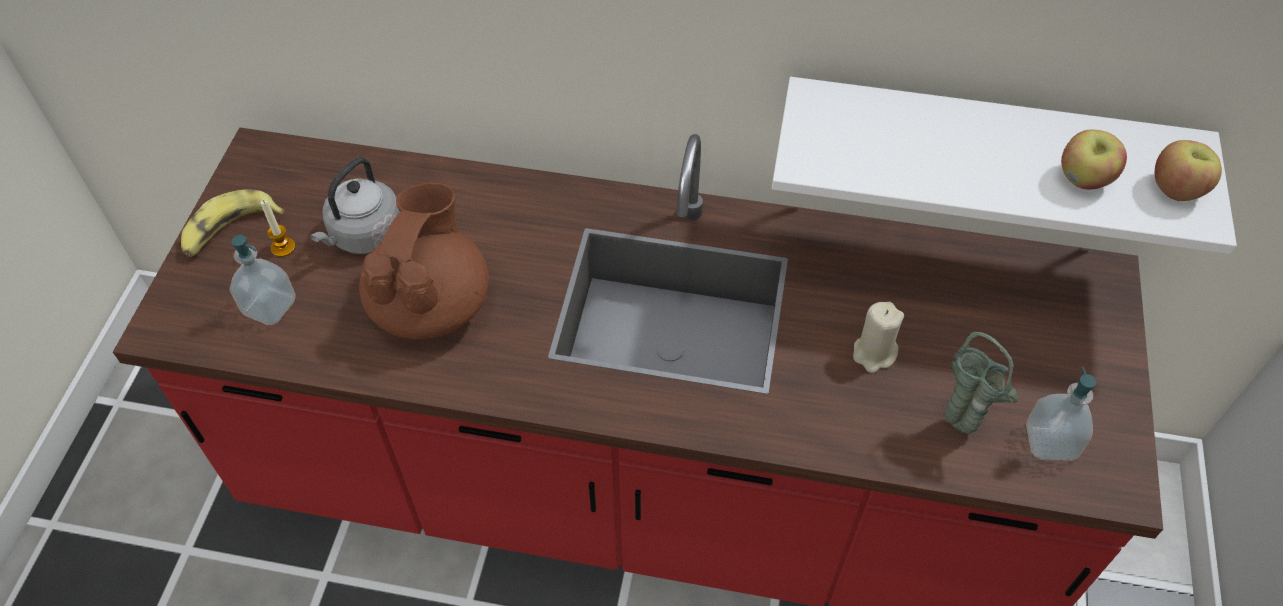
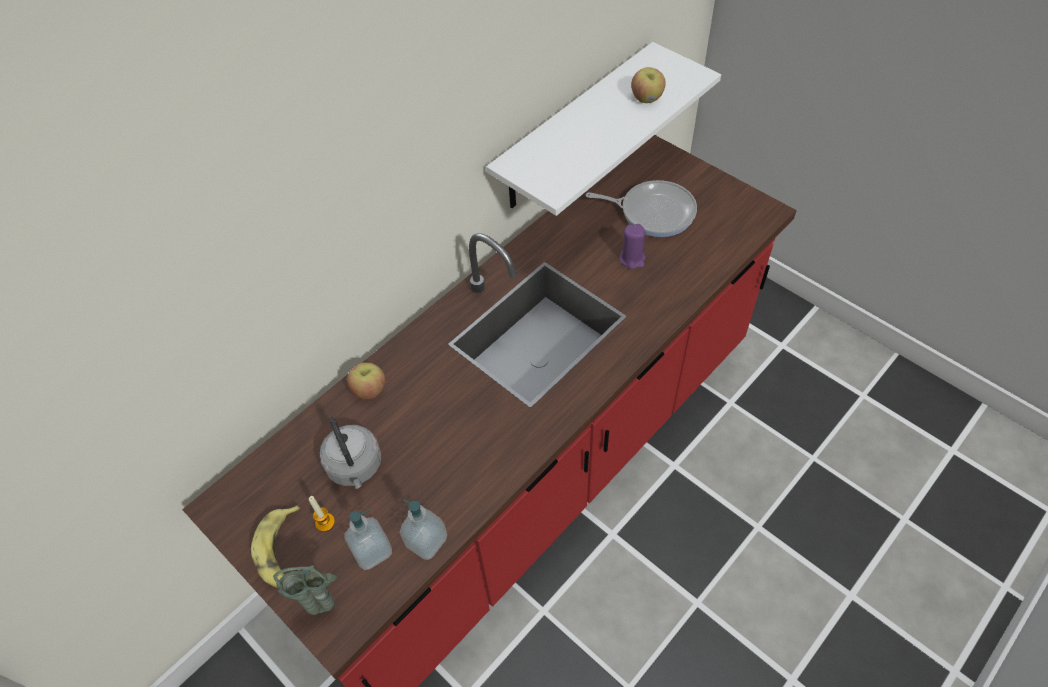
camera: 55 degrees left, 0 degrees up
brown teapot [359,183,489,339] -> none
beige candle [853,302,904,373] -> purple candle [620,224,645,269]
green vase [945,332,1018,434] -> green vase moved to [273,565,337,615]
soap dispenser [1026,366,1096,461] -> soap dispenser moved to [399,500,447,560]
apple [1155,140,1222,201] -> apple moved to [347,363,385,399]
none -> frying pan [586,180,697,237]

